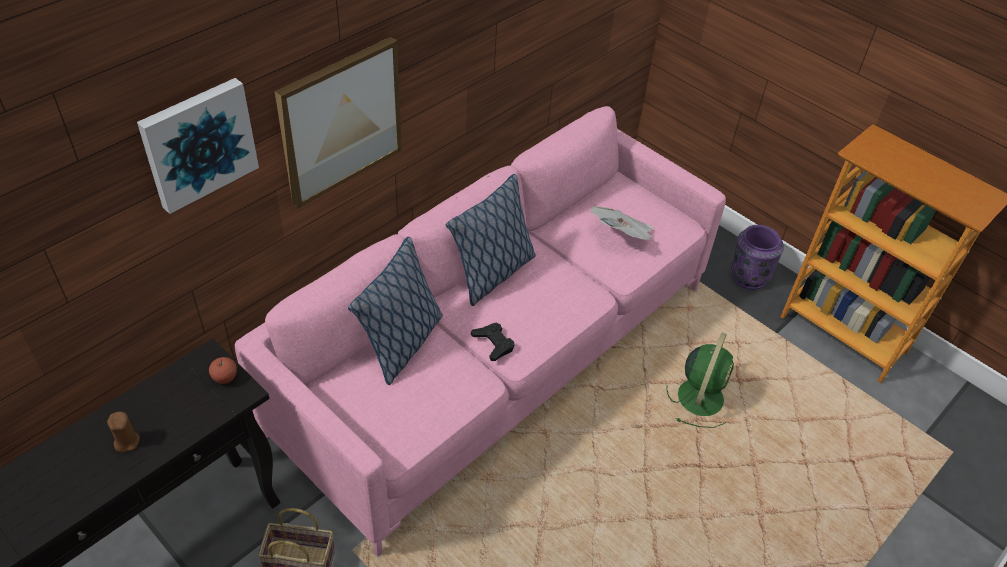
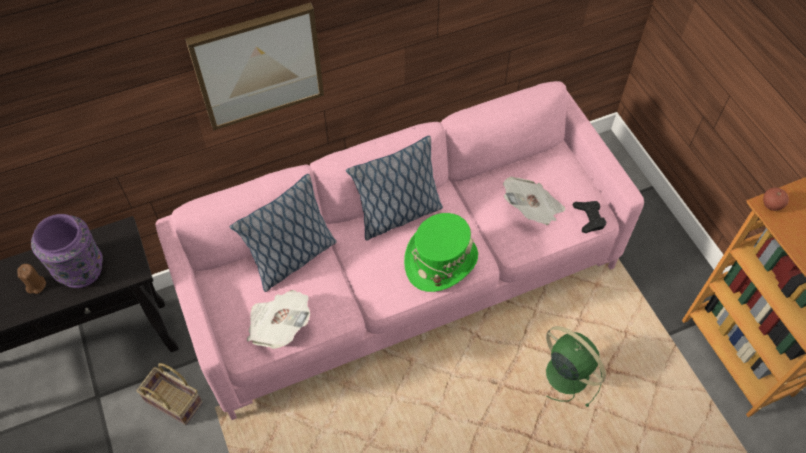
camera: 25 degrees right, 10 degrees up
picture [137,78,259,214] -> none
apple [209,357,237,384] -> apple moved to [763,188,789,211]
black game controller [471,323,514,361] -> black game controller moved to [572,201,607,233]
green fan [666,333,734,428] -> green fan turned 90 degrees counterclockwise [546,326,606,408]
purple vase [731,225,784,290] -> purple vase moved to [31,214,103,288]
none -> newspaper [247,290,310,349]
none -> green hat [404,213,478,292]

